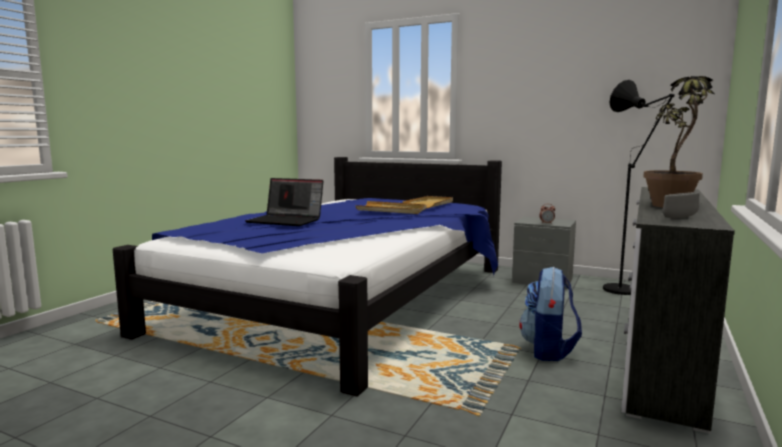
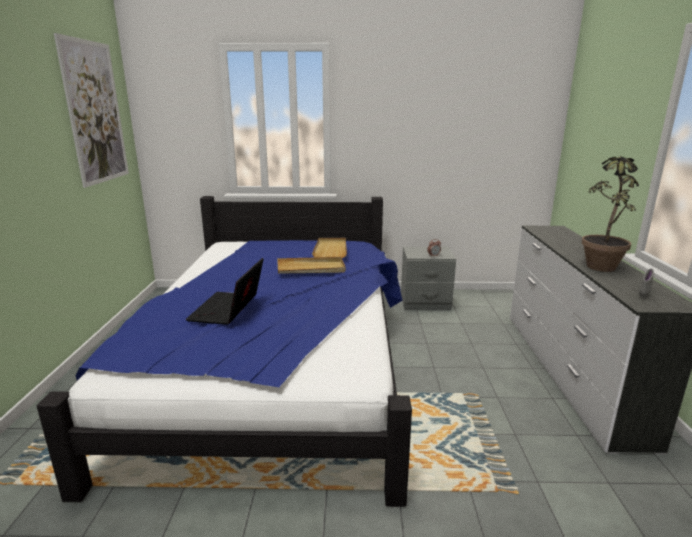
camera: 25 degrees left, 10 degrees up
laptop [245,178,324,226] -> laptop turned 105 degrees clockwise [185,258,264,325]
backpack [519,267,582,361] -> none
black floor lamp [603,80,675,295] -> none
none -> picture [54,33,129,188]

